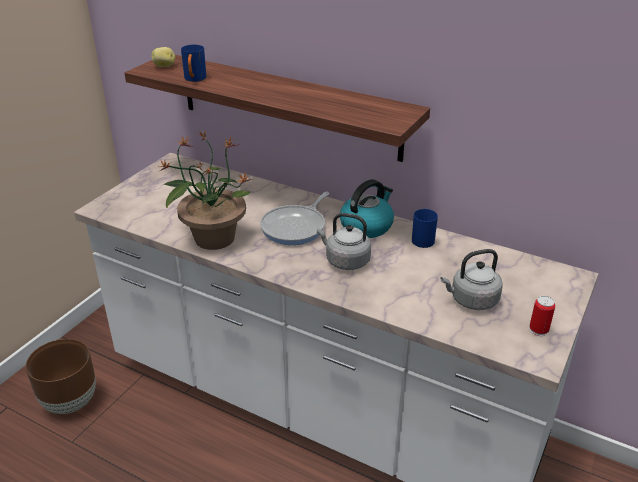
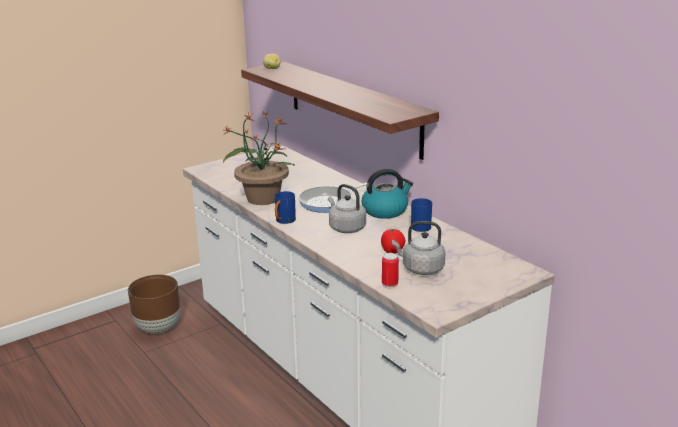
camera: 25 degrees right, 10 degrees down
blue mug [181,45,206,82] -> blue mug moved to [275,191,296,224]
can [530,296,555,336] -> can moved to [382,253,399,288]
none -> tomato [381,229,405,254]

